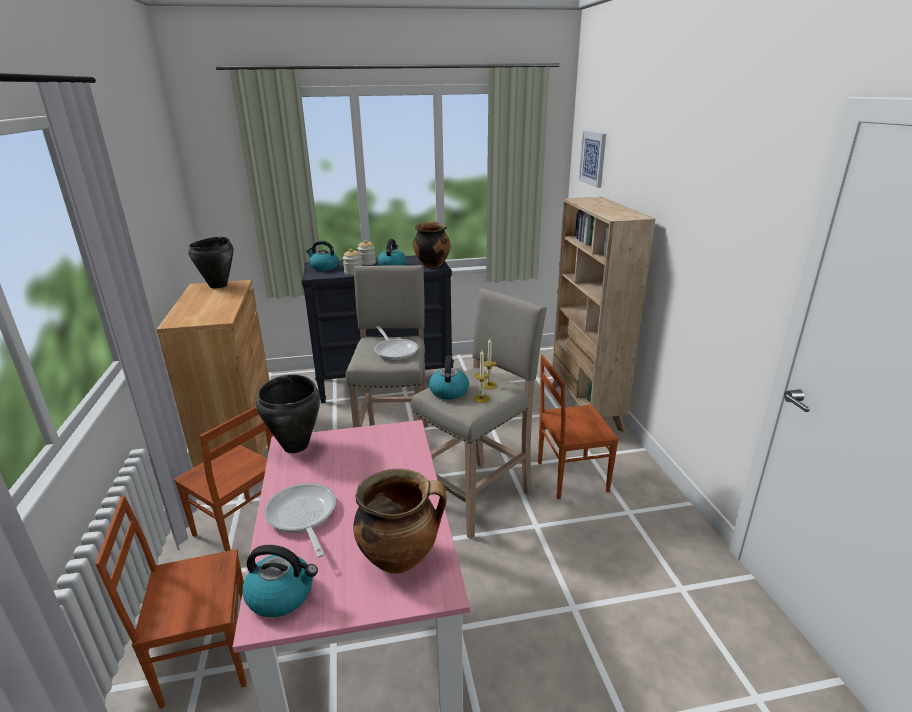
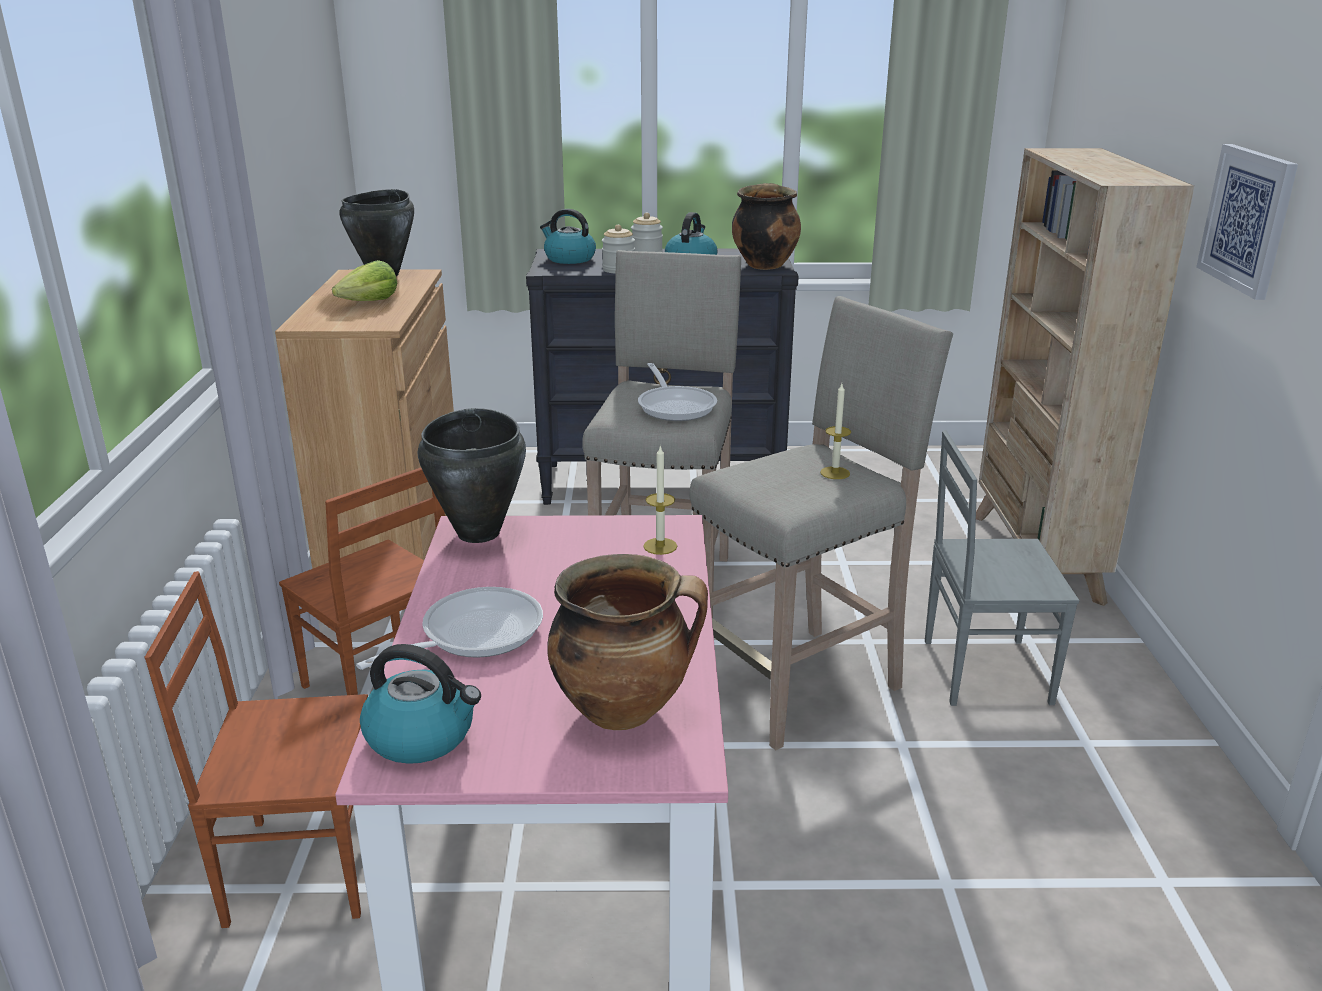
camera: 10 degrees right, 0 degrees up
frying pan [264,483,336,558] -> frying pan turned 60 degrees clockwise [356,587,543,670]
kettle [429,356,469,400] -> none
candle [473,351,490,403] -> candle moved to [643,445,677,555]
brown chair [538,354,619,499] -> grey chair [925,430,1079,706]
picture [578,130,606,188] -> picture moved to [1196,144,1298,300]
none -> lettuce [332,260,397,301]

